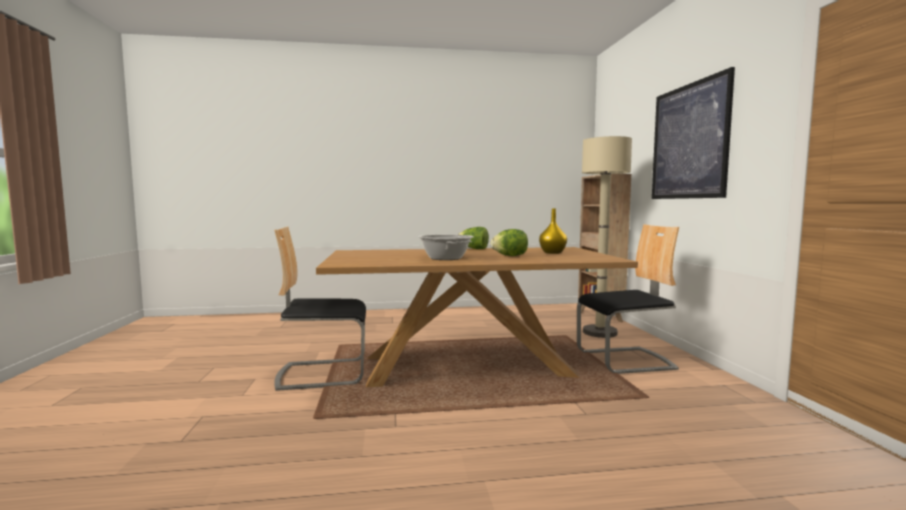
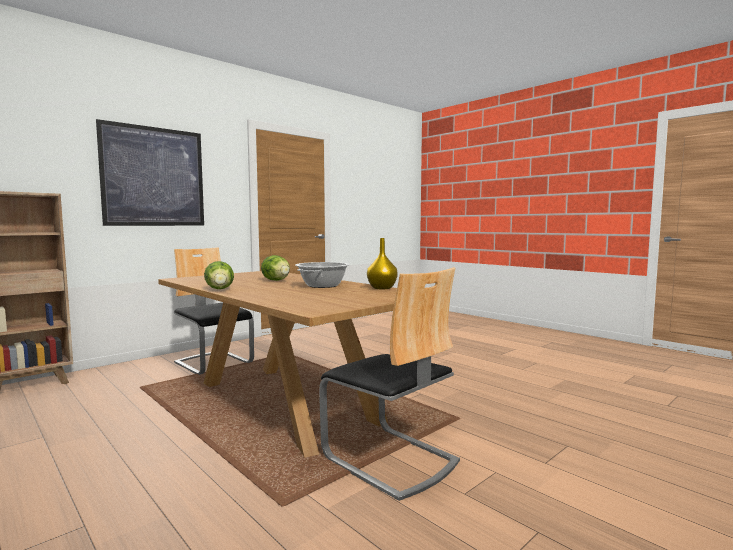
camera: 125 degrees left, 0 degrees up
yellow vase [539,208,567,254] -> yellow vase moved to [367,238,398,289]
beige floor lamp [582,136,632,338] -> none

